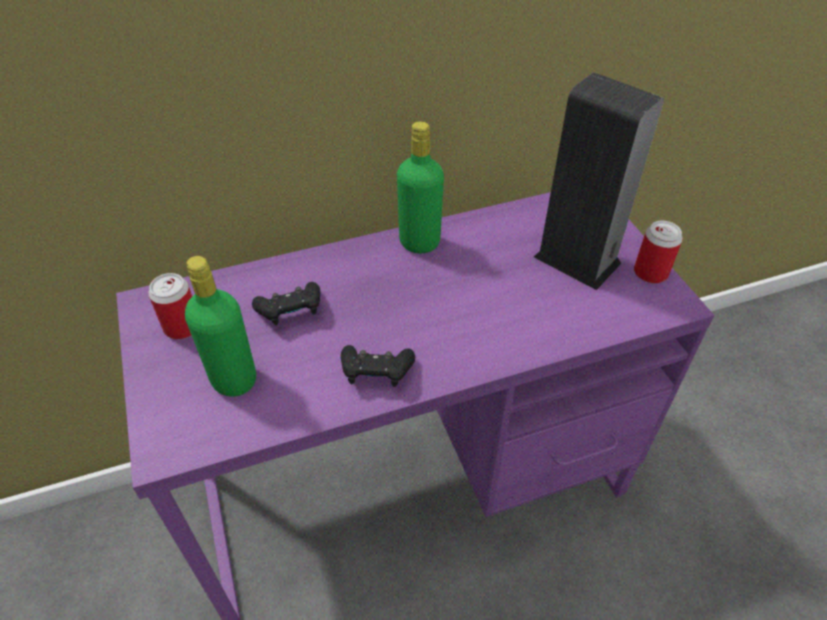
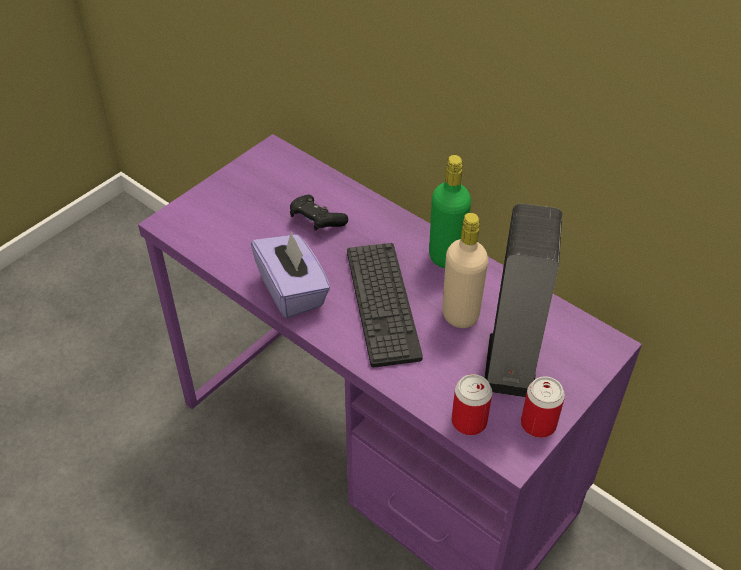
camera: 60 degrees right, 0 degrees up
can [149,273,192,339] -> can moved to [452,374,492,435]
green bottle [185,256,256,397] -> none
black game controller [341,345,415,387] -> purple tissue box [251,231,330,318]
none -> keyboard [347,243,423,368]
none -> beige bottle [442,213,488,328]

